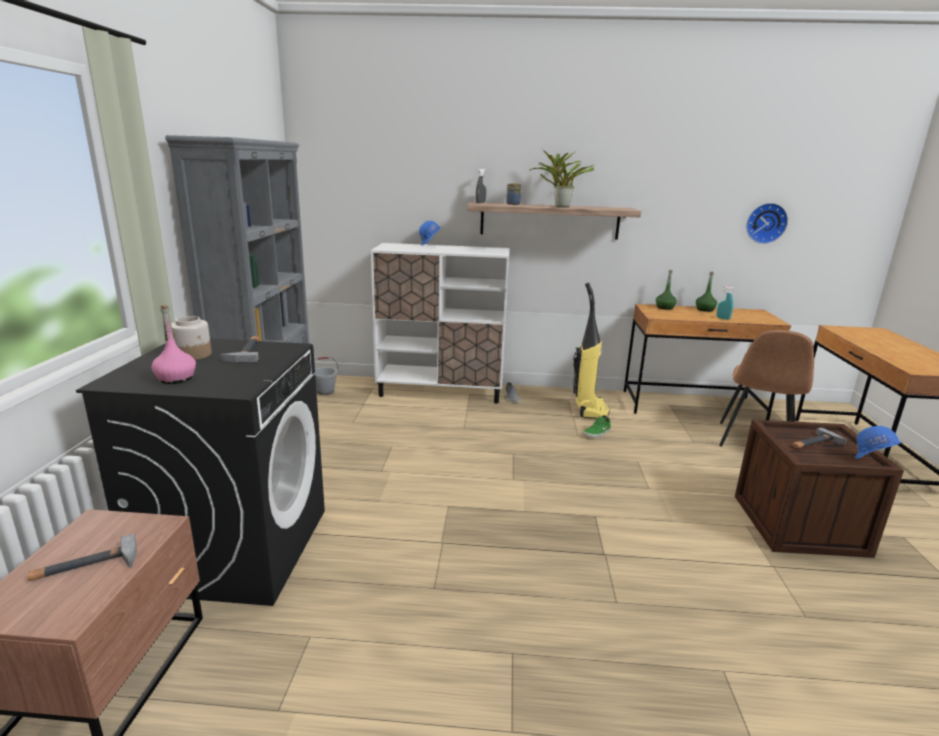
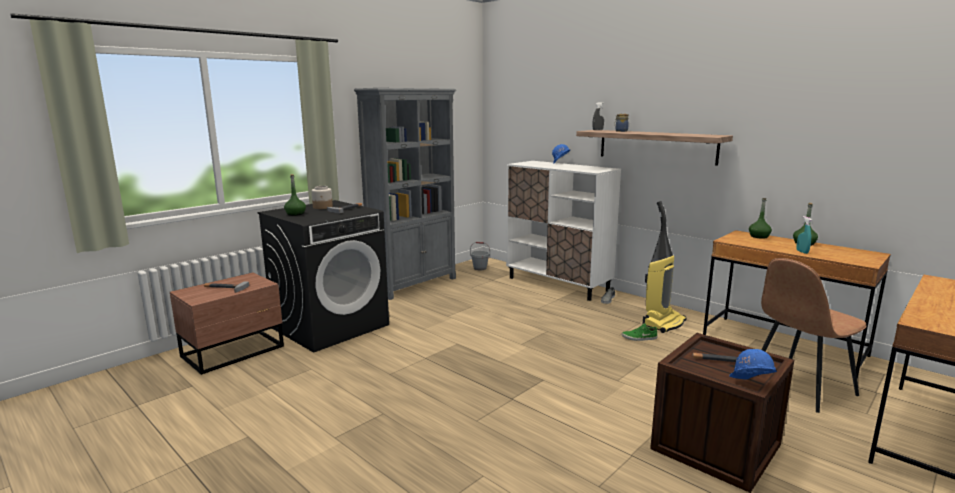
camera: 40 degrees right, 5 degrees down
pink bottle [151,305,196,384] -> green bottle [284,174,306,216]
potted plant [529,150,595,207] -> none
wall clock [746,203,788,244] -> none

